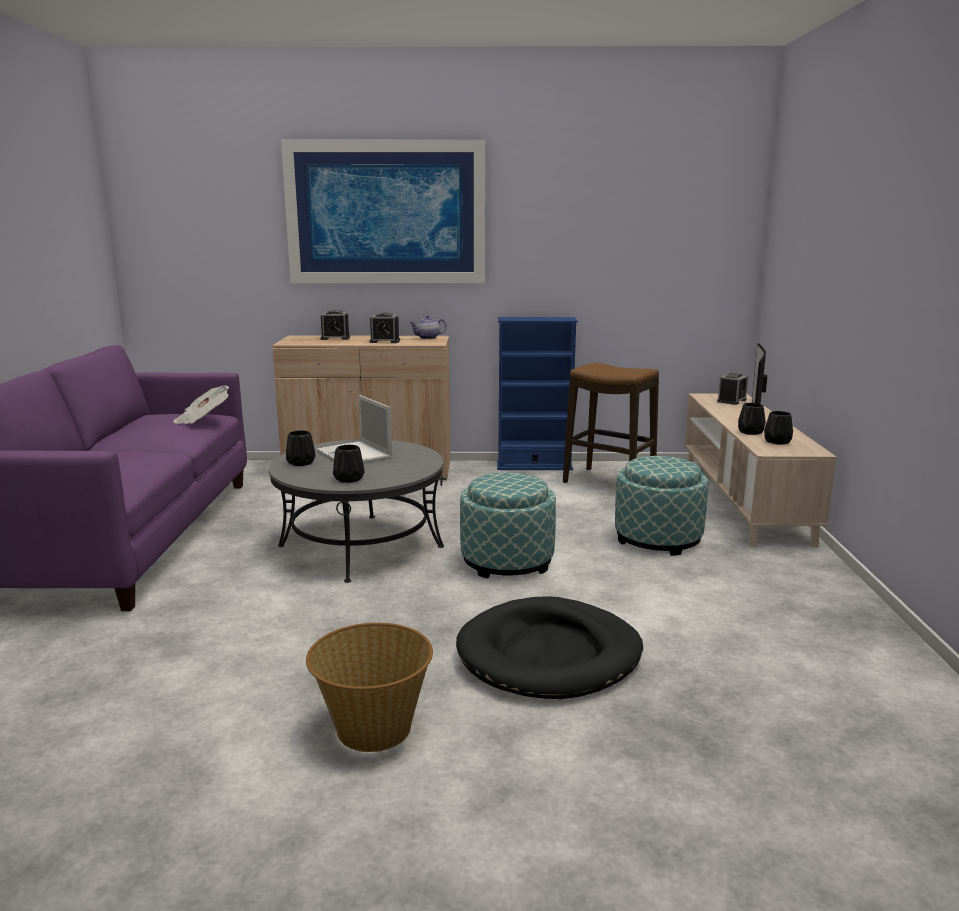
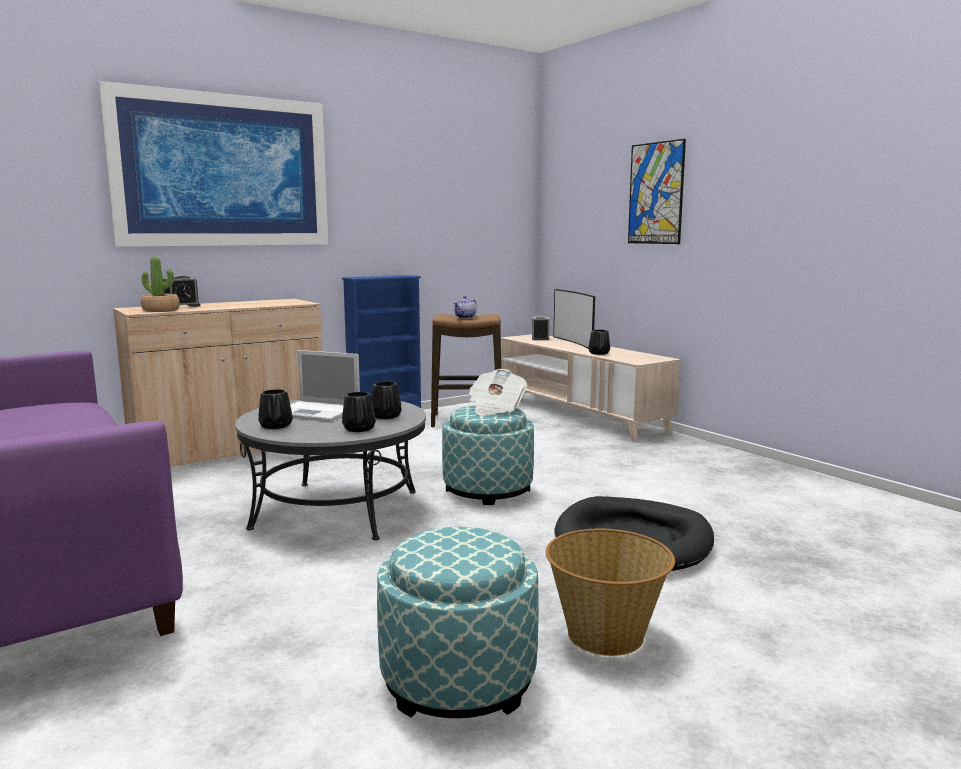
camera: 35 degrees left, 5 degrees down
newspaper [173,385,229,424] -> newspaper moved to [469,369,527,415]
alarm clock [369,313,400,343] -> none
teapot [409,315,446,339] -> teapot moved to [454,296,477,319]
ottoman [615,456,708,556] -> ottoman moved to [377,527,539,718]
black vase [764,411,793,444] -> black vase moved to [372,382,402,419]
none -> potted plant [141,256,180,312]
none -> picture [628,139,686,244]

